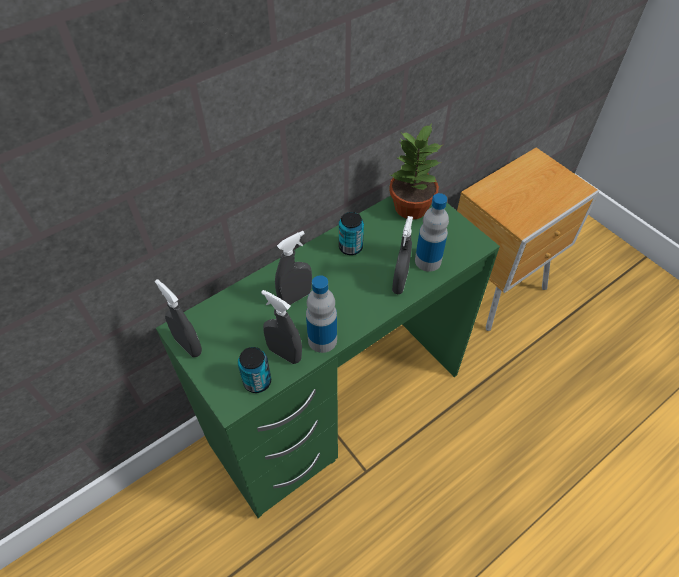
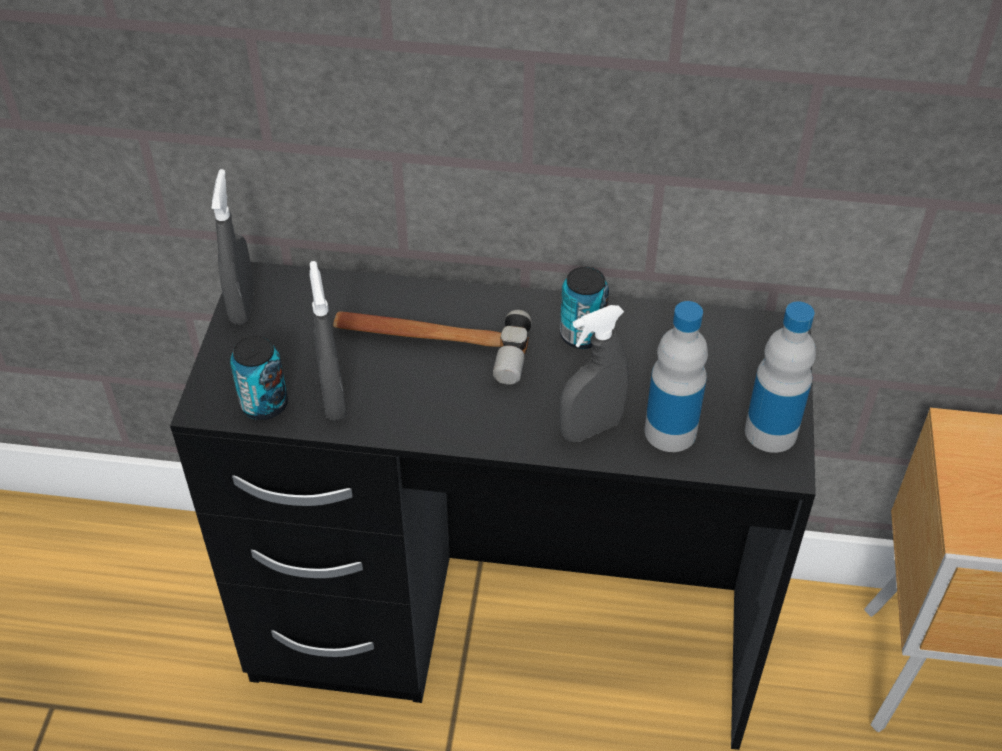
camera: 45 degrees right, 5 degrees down
green desk [156,196,500,518] -> black desk [170,262,816,750]
grey spray bottle [275,231,312,305] -> hammer [333,310,532,385]
bottle [306,275,337,353] -> bottle moved to [745,301,816,453]
potted plant [389,123,444,219] -> none

